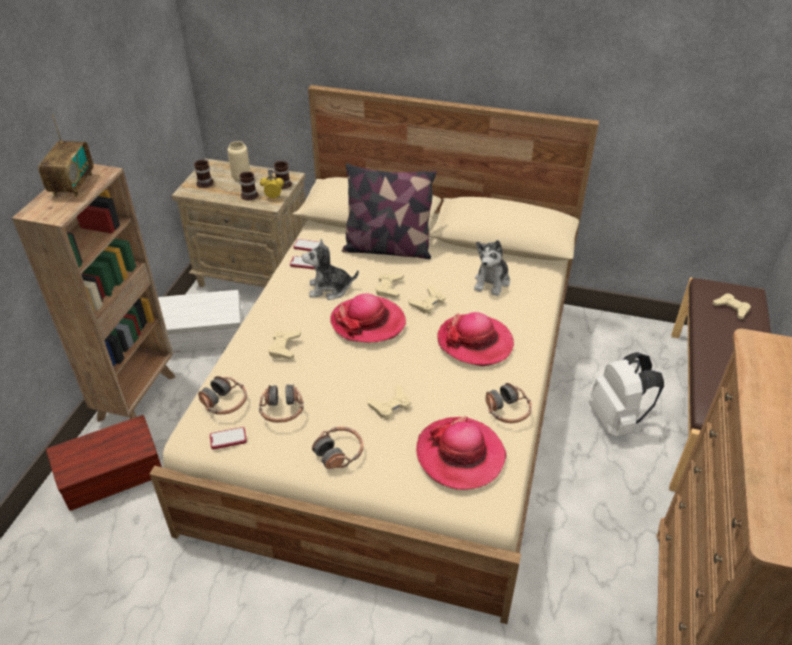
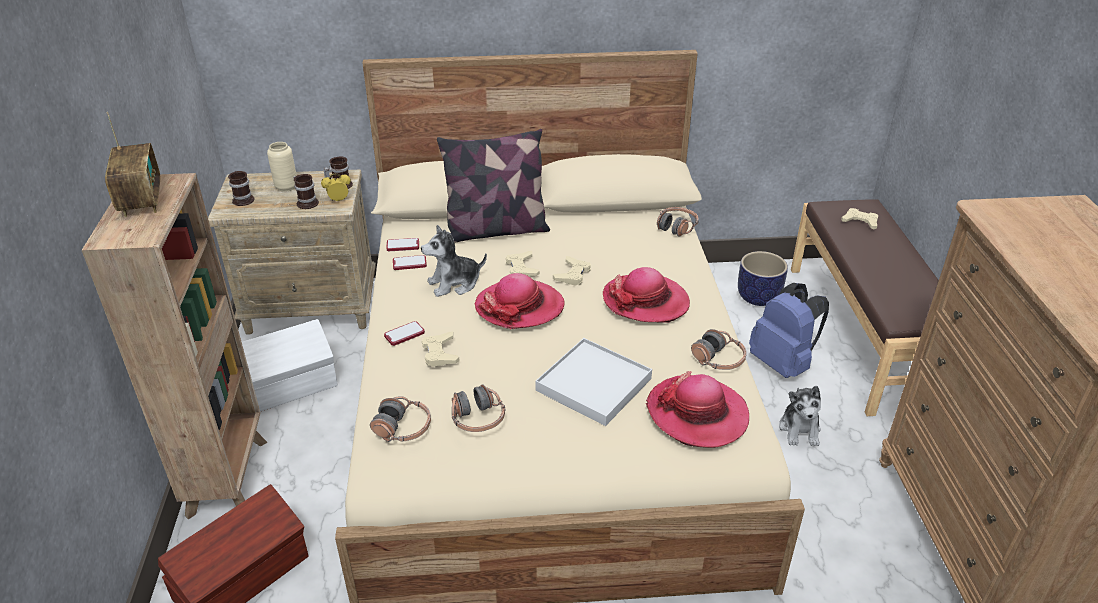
camera: 20 degrees left, 5 degrees down
phone [210,427,247,449] -> phone moved to [384,321,425,346]
headphones [312,427,363,469] -> headphones moved to [657,207,698,237]
beige game controller [368,384,411,420] -> white tray [535,338,652,426]
plush toy [474,240,510,296] -> plush toy moved to [779,386,821,446]
white backpack [589,352,664,436] -> blue backpack [749,283,829,378]
none -> planter [738,251,788,306]

